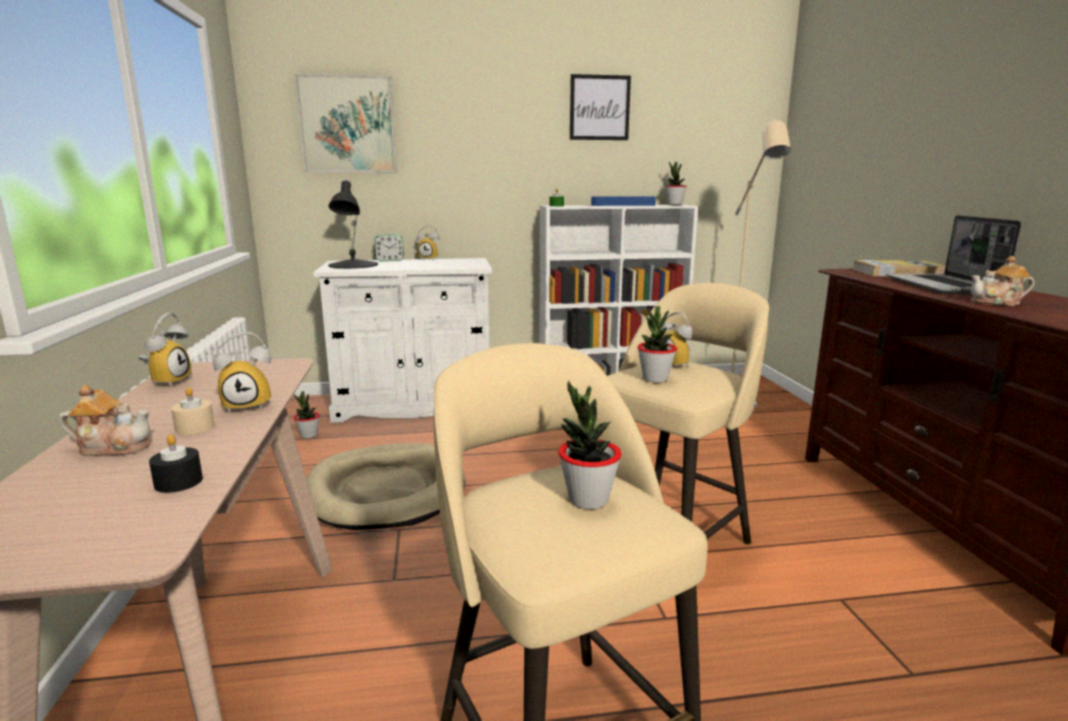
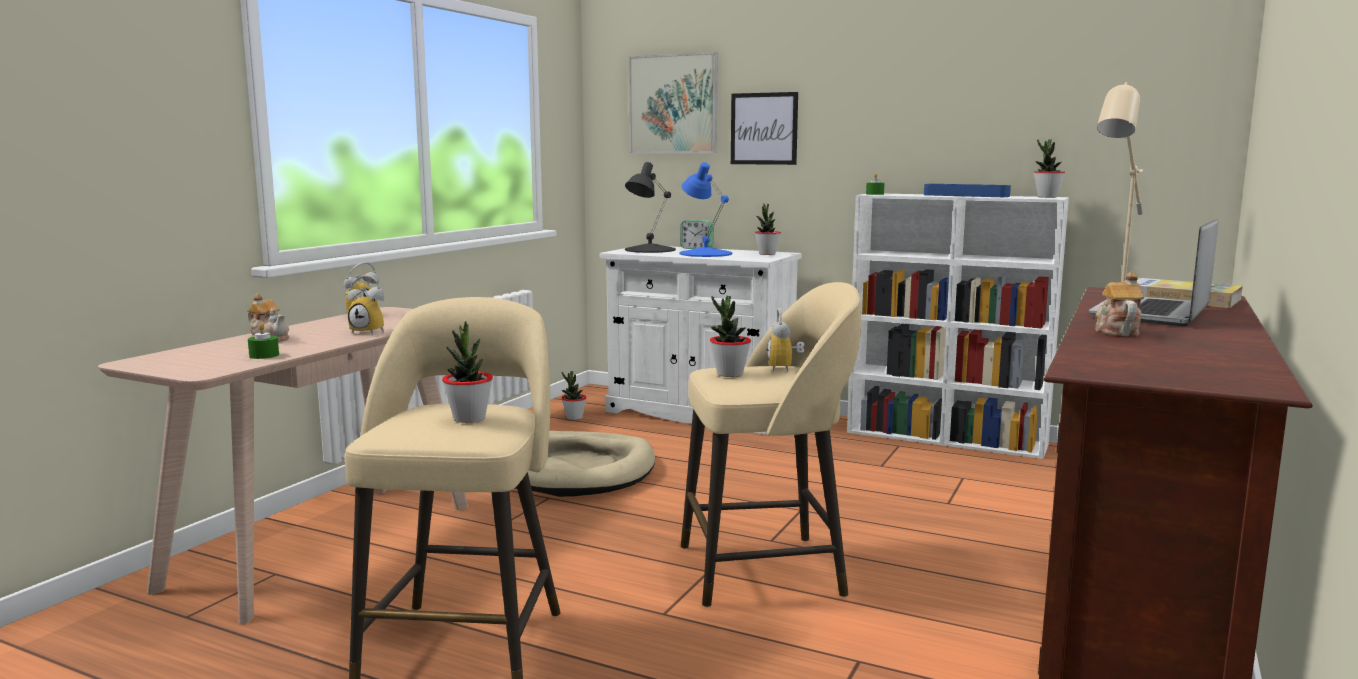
camera: 35 degrees right, 5 degrees down
black candle [149,434,203,493] -> green candle [248,323,279,359]
beige candle [171,387,215,435] -> none
alarm clock [417,225,439,260] -> none
picture [570,74,631,140] -> picture moved to [731,92,798,165]
teapot [971,256,1034,306] -> teapot turned 60 degrees clockwise [1095,272,1144,336]
none -> blue table lamp [680,162,732,257]
none -> potted plant [755,204,781,255]

